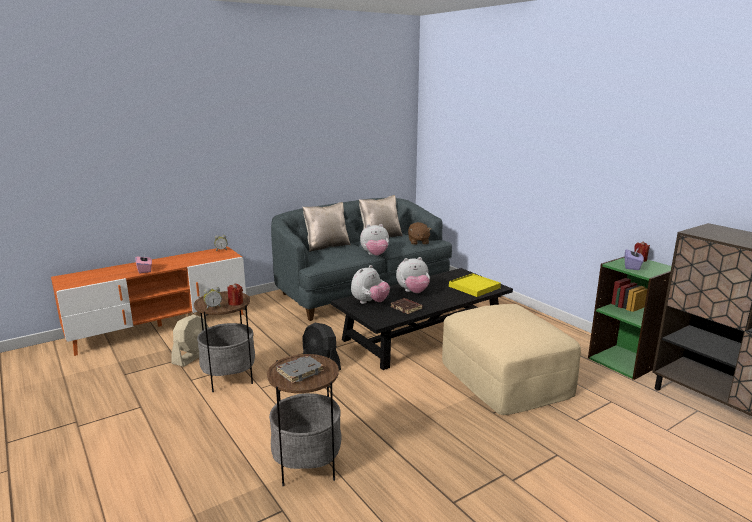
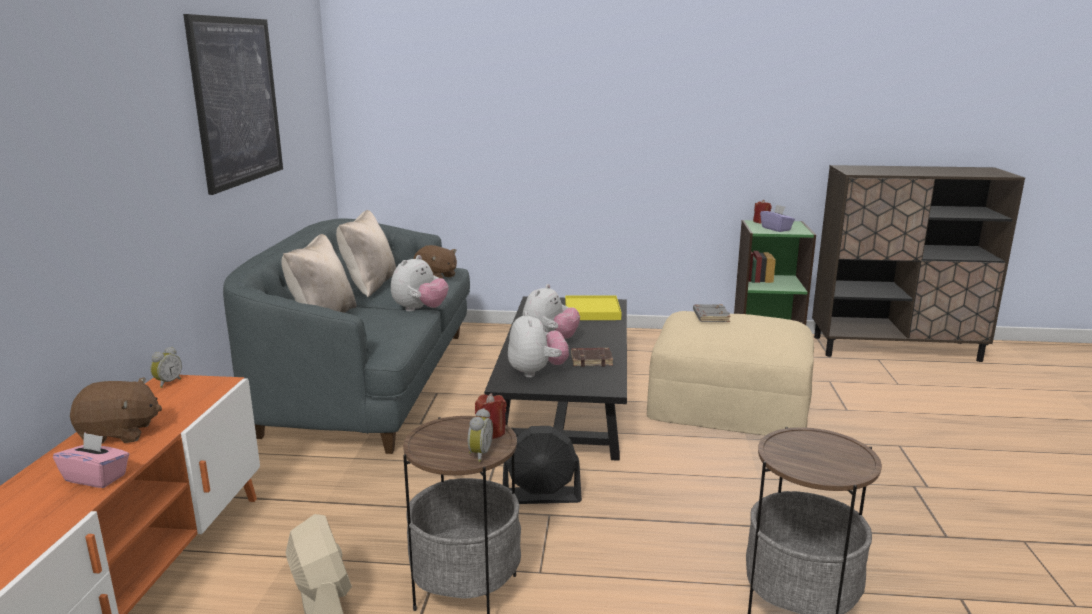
camera: 50 degrees left, 0 degrees up
grey book [276,355,324,384] -> grey book moved to [693,304,731,322]
none -> brown plush toy [70,377,162,443]
none -> picture [183,14,283,195]

